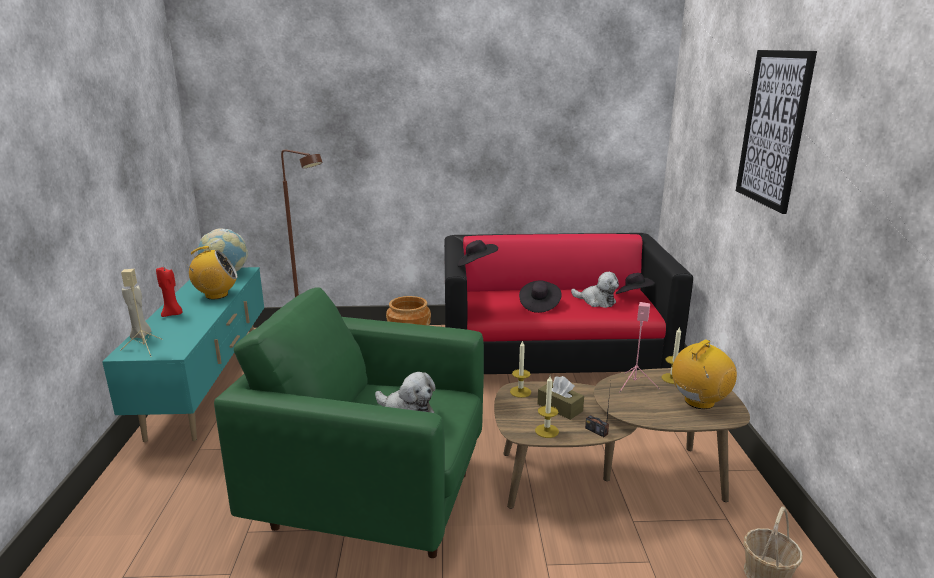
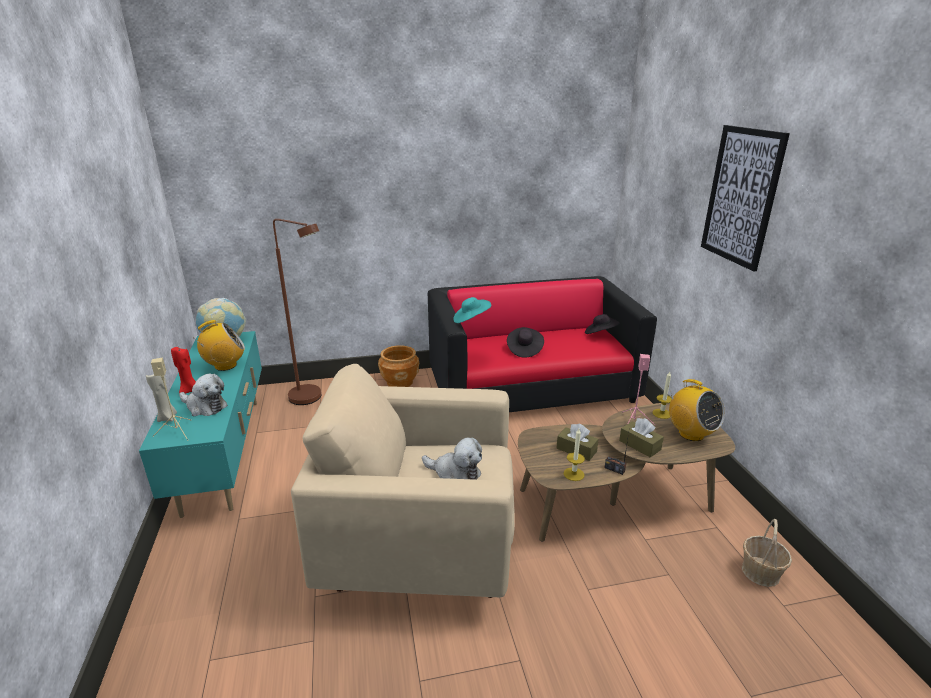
camera: 10 degrees left, 5 degrees up
green armchair [214,287,484,558] -> beige armchair [291,364,515,598]
black hat [457,240,498,267] -> turquoise hat [453,297,491,323]
candle [510,340,531,398] -> none
plush toy [571,272,619,308] -> plush toy moved to [179,374,228,416]
radio [672,339,737,409] -> radio turned 105 degrees clockwise [668,379,725,441]
none -> brown tissue box [619,418,664,457]

